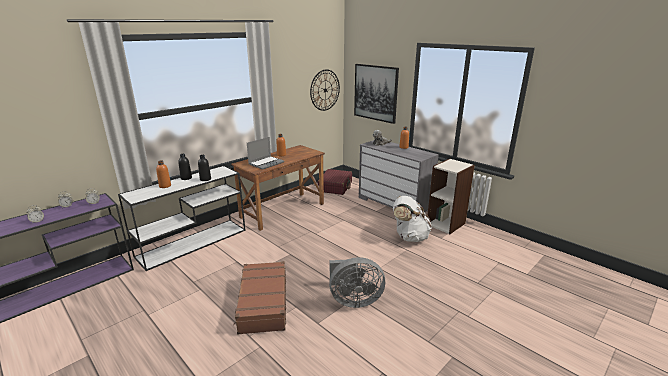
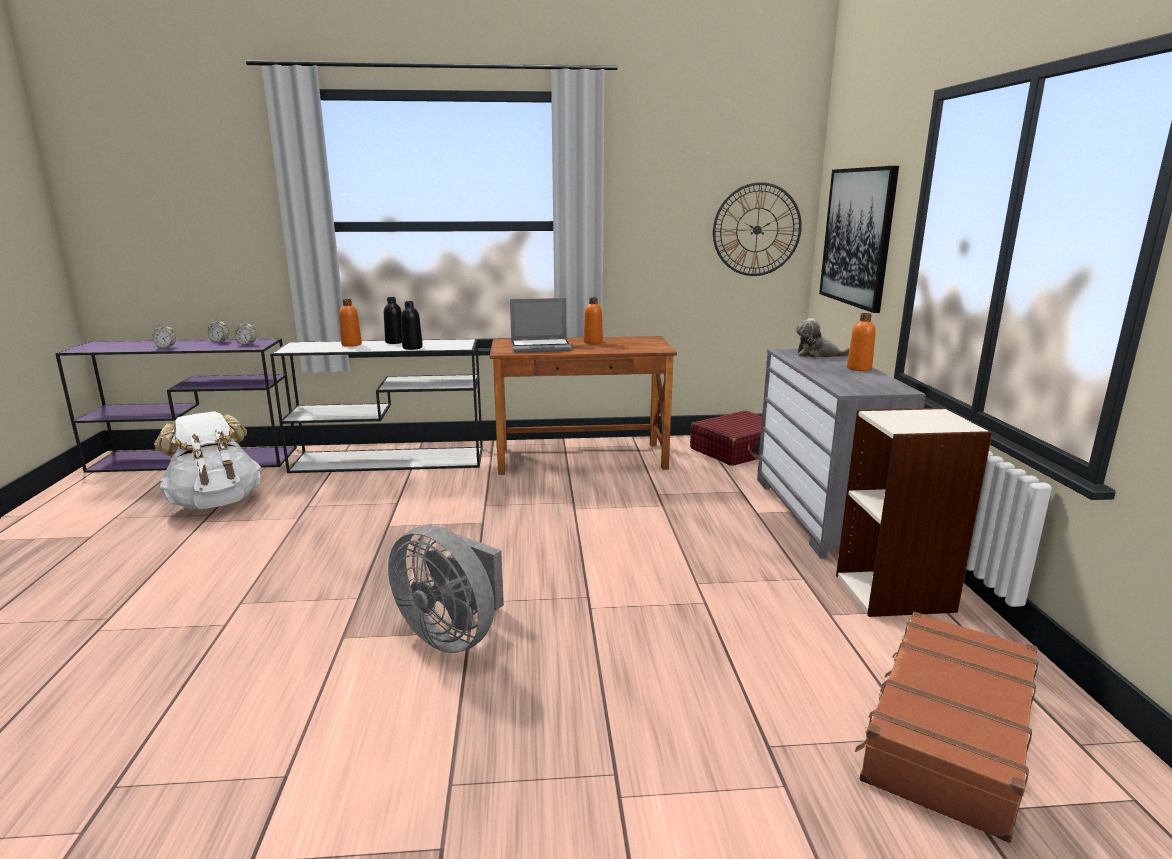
camera: 40 degrees right, 5 degrees down
brown suitcase [234,261,286,334] -> brown suitcase moved to [855,612,1038,843]
white backpack [393,196,431,242] -> white backpack moved to [154,411,261,510]

